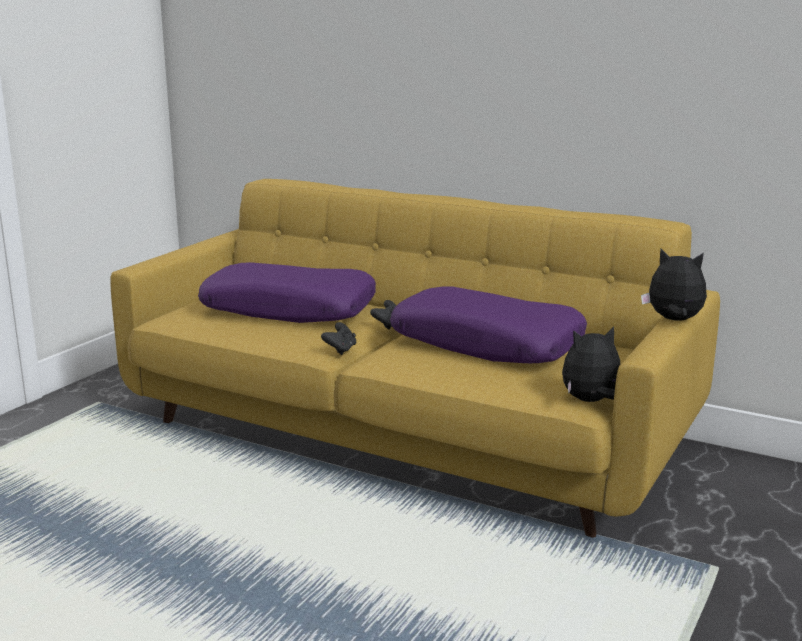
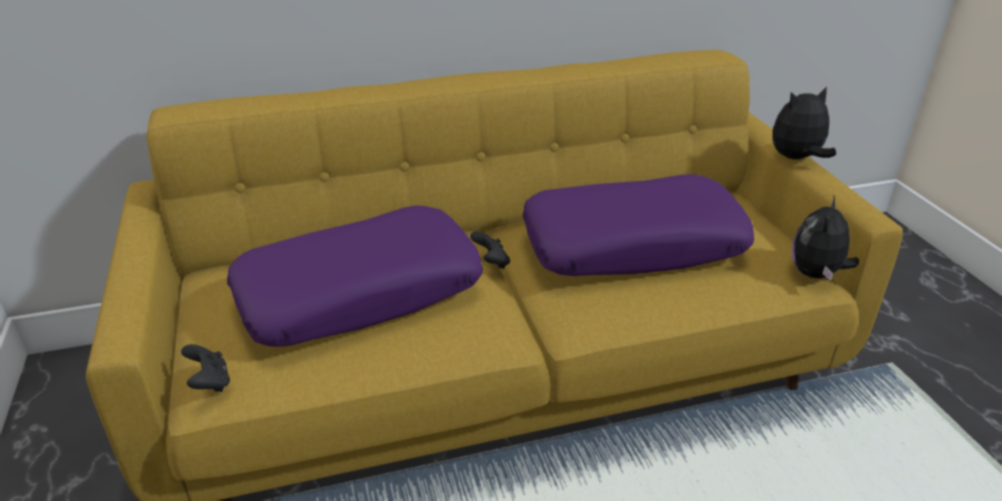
camera: 45 degrees left, 15 degrees up
black game controller [321,322,356,355] -> black game controller moved to [181,344,230,392]

